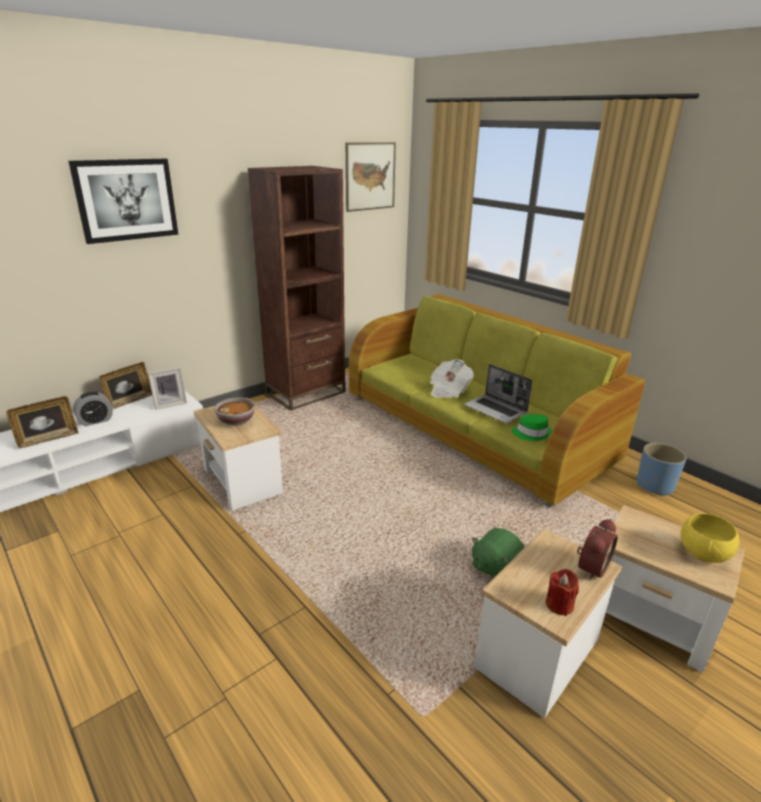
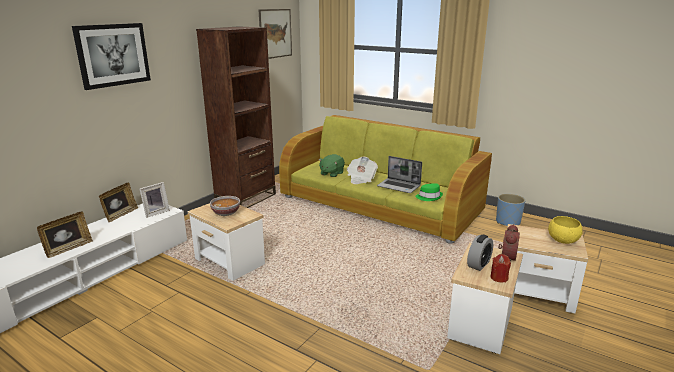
camera: 15 degrees left, 5 degrees down
alarm clock [73,392,113,426] -> alarm clock moved to [467,235,493,271]
green plush toy [472,528,524,579] -> green plush toy moved to [319,154,345,177]

